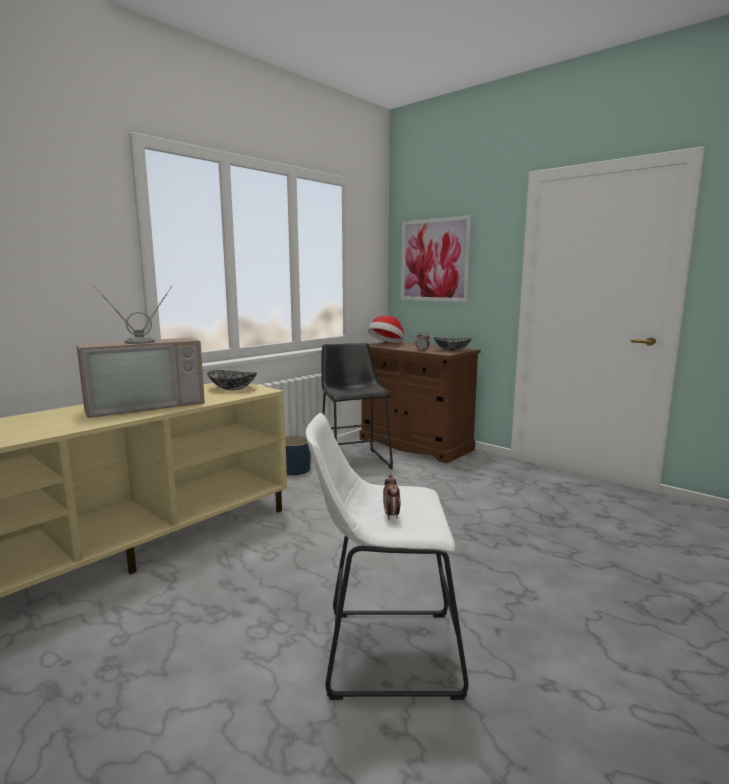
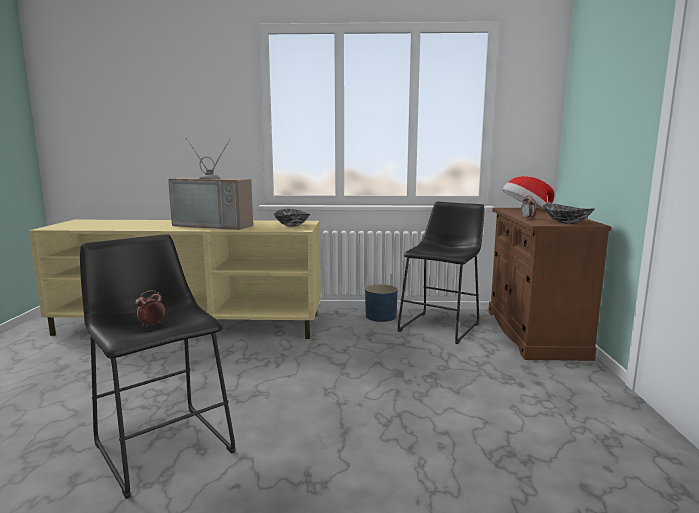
camera: 50 degrees right, 0 degrees up
white stool [306,413,468,700] -> black stool [80,234,236,499]
picture [401,215,472,302] -> none

